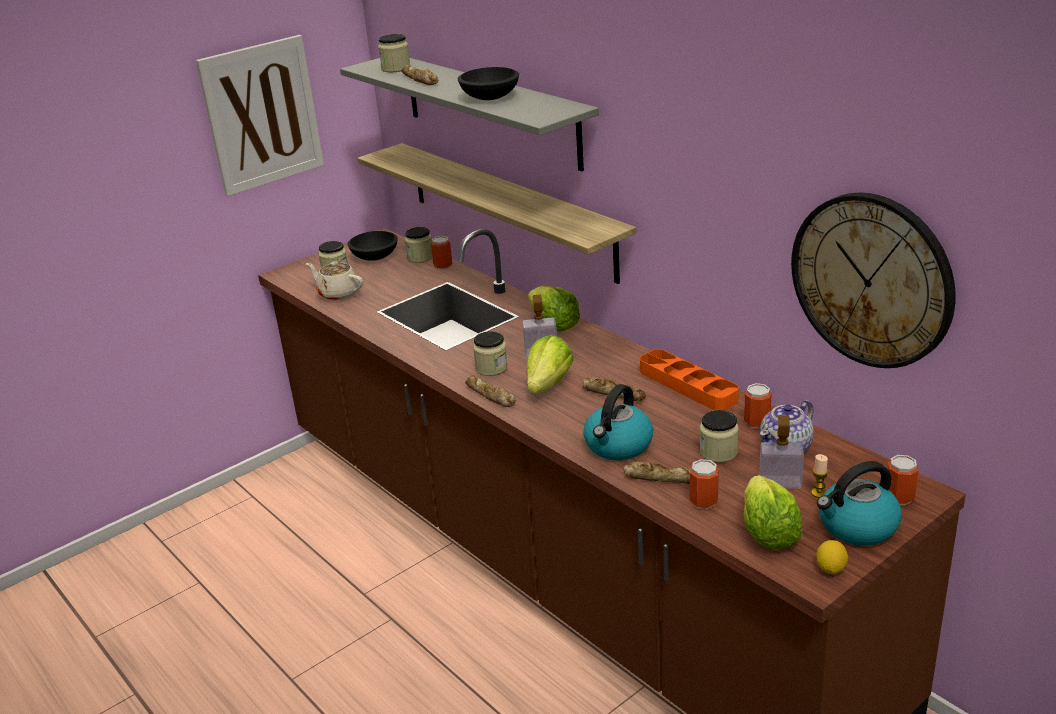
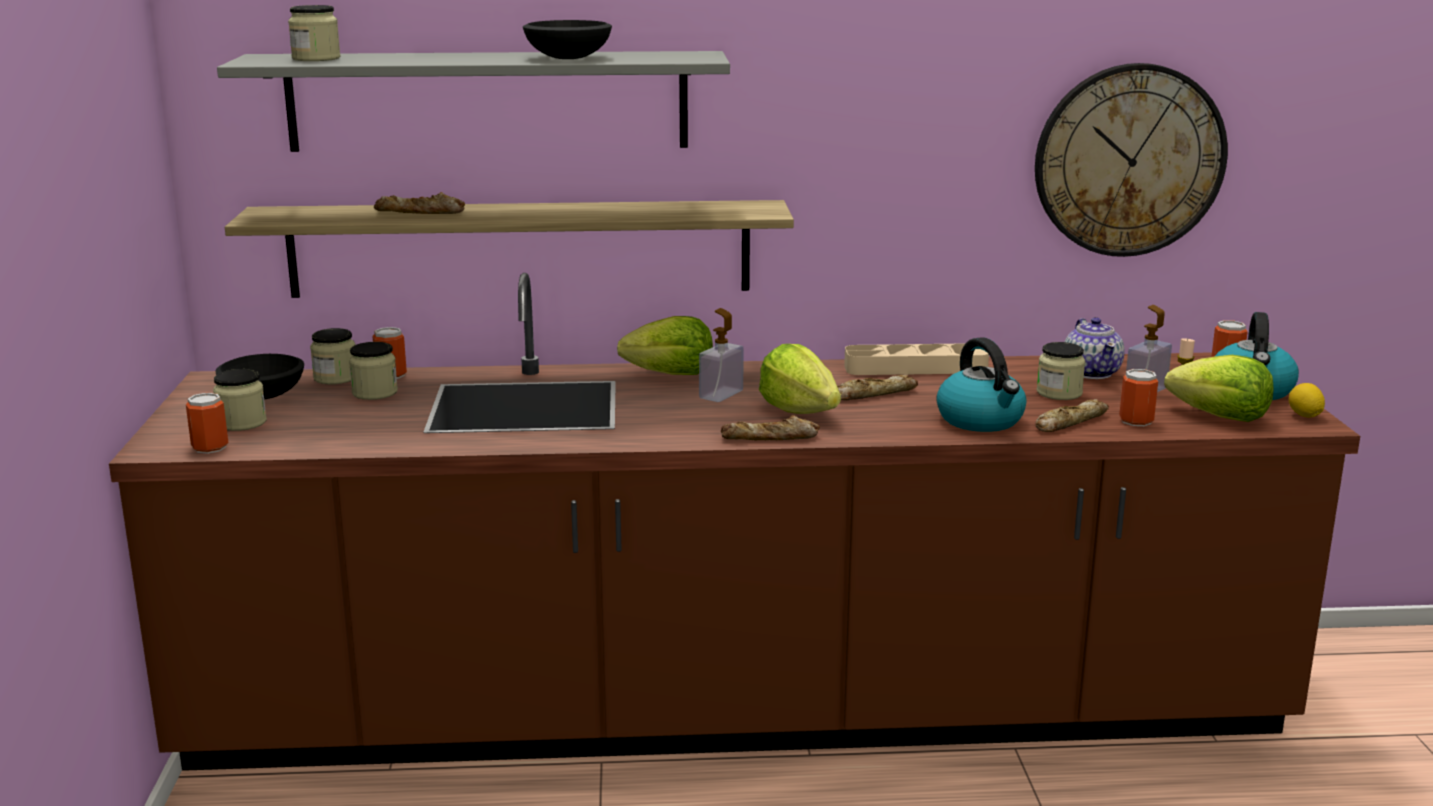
camera: 55 degrees left, 10 degrees down
picture [196,35,324,196] -> none
beige teapot [306,262,363,300] -> none
bread [401,65,439,85] -> bread moved to [374,192,465,214]
jar [473,331,508,376] -> jar moved to [349,342,398,400]
orange tray [640,349,739,411] -> beige tray [844,343,989,375]
can [744,383,772,429] -> can moved to [186,393,228,454]

